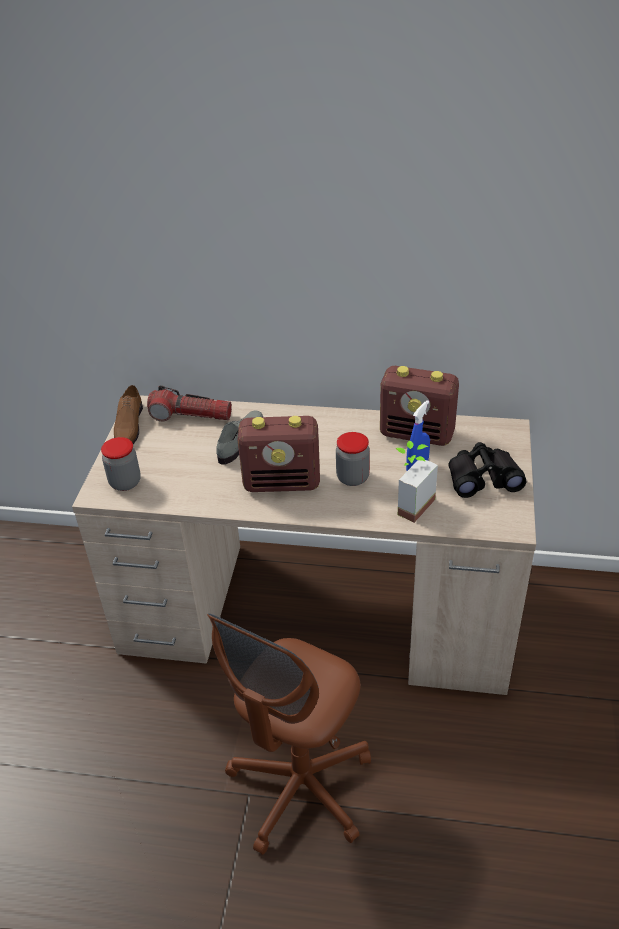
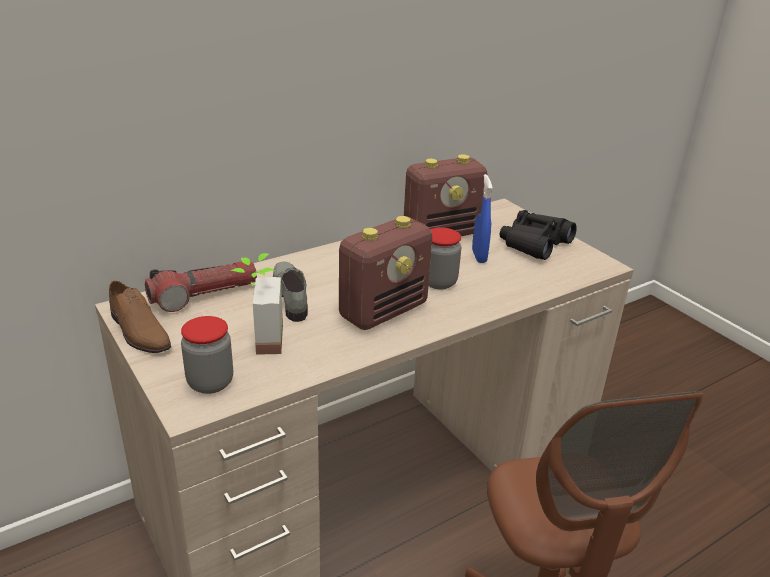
camera: 45 degrees left, 10 degrees down
potted plant [396,441,438,523] -> potted plant moved to [231,253,283,355]

